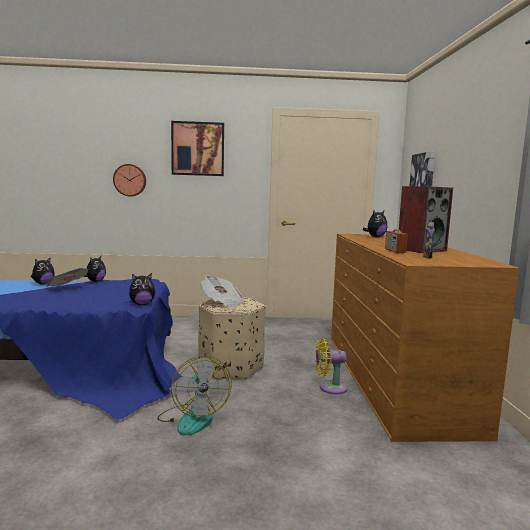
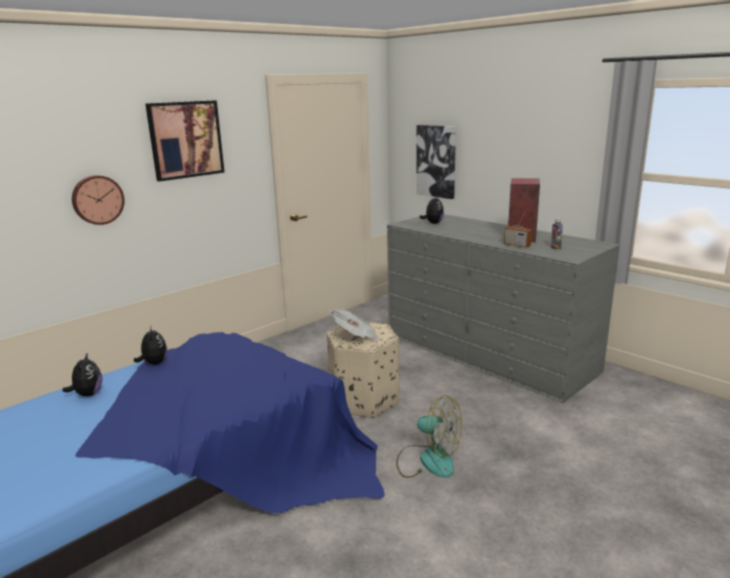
camera: 40 degrees left, 10 degrees up
newspaper [47,268,89,286] -> none
plush toy [129,273,156,305] -> none
yellow fan [315,338,347,394] -> none
brown dresser [331,234,519,442] -> grey dresser [387,214,620,403]

